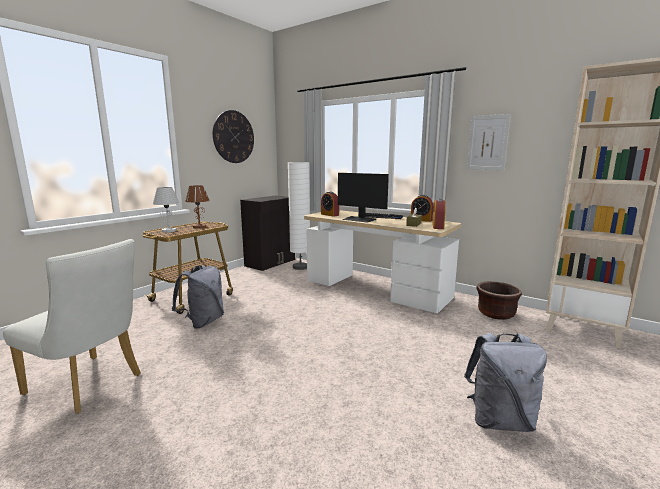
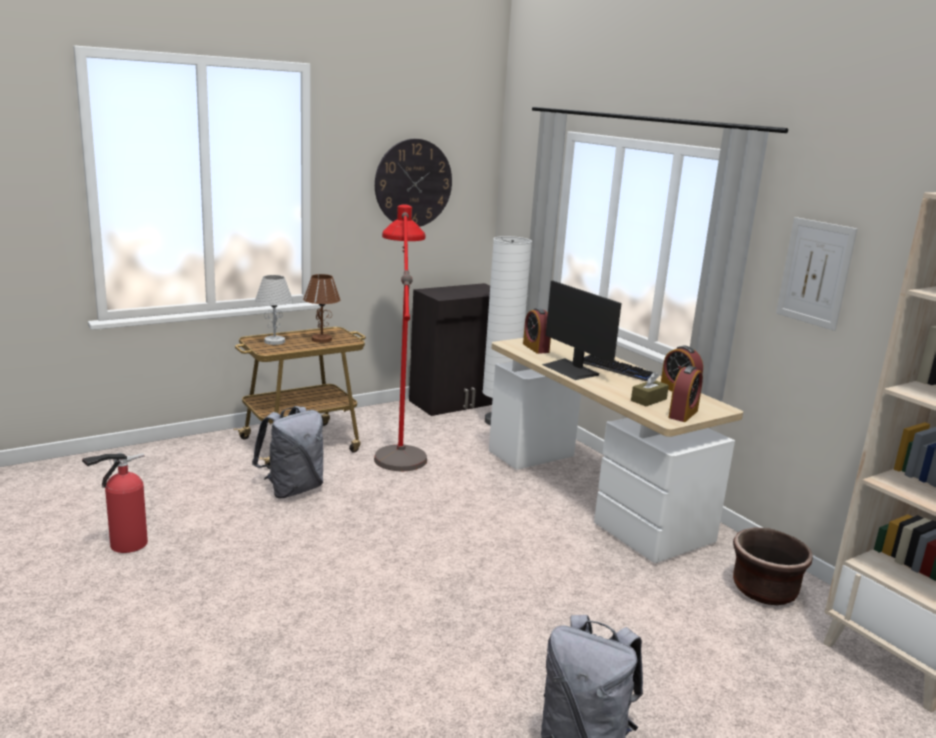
camera: 20 degrees right, 5 degrees up
white chair [3,239,141,414] -> fire extinguisher [82,453,148,553]
none -> red floor lamp [374,204,427,471]

